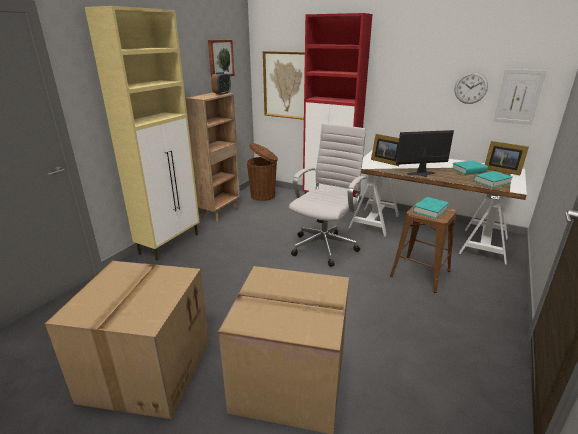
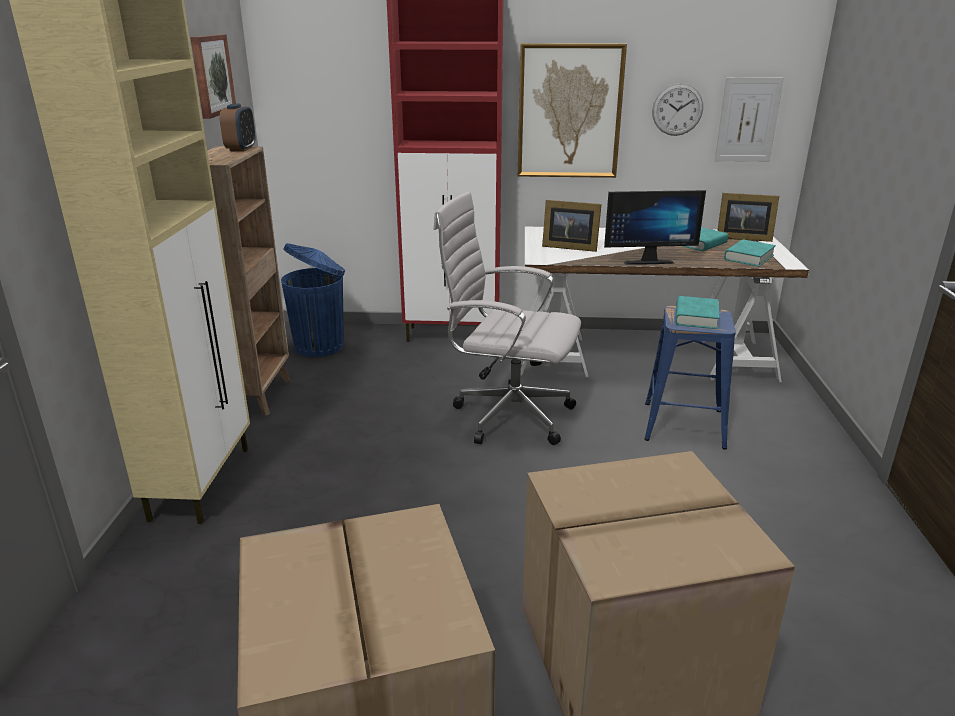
camera: 25 degrees left, 0 degrees up
brown trash can [247,143,278,201] -> blue trash can [281,243,345,357]
picture [263,51,305,120] -> picture moved to [518,43,627,178]
white office chair [289,123,366,267] -> white office chair turned 75 degrees counterclockwise [433,191,581,445]
brown stool [390,202,456,293] -> blue stool [644,306,736,450]
monitor [396,130,454,177] -> monitor turned 150 degrees counterclockwise [604,190,706,265]

